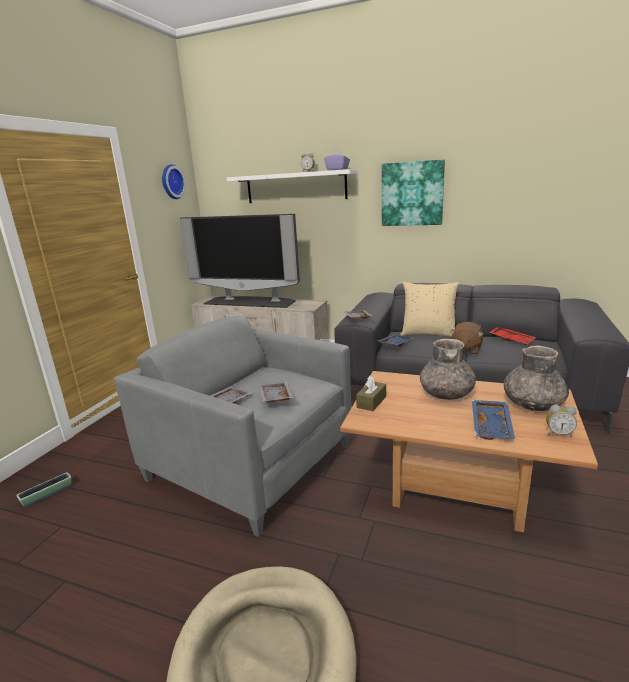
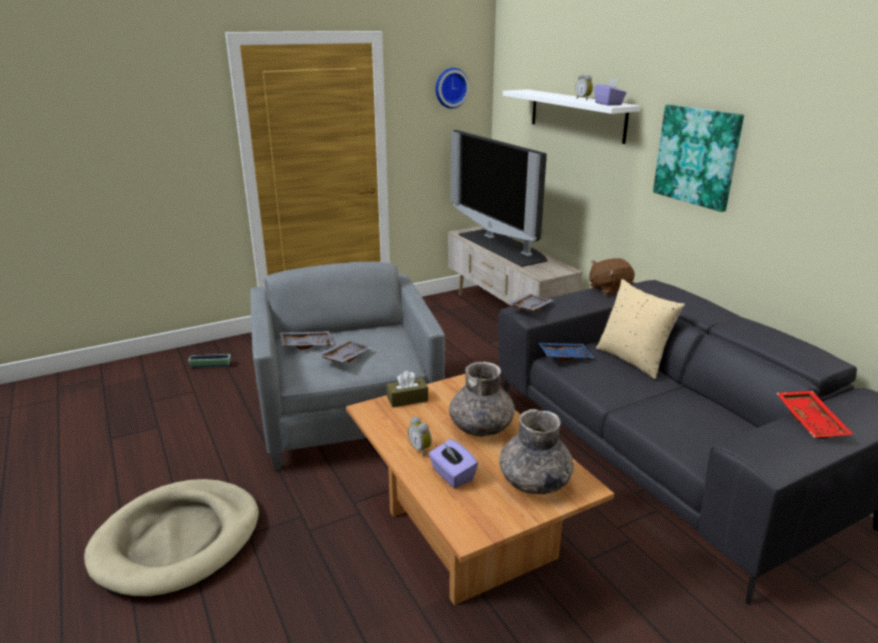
camera: 40 degrees right, 5 degrees up
brown plush toy [450,322,483,355] -> brown plush toy moved to [589,258,635,296]
blue tray [472,400,515,440] -> purple tissue box [428,439,478,488]
red tray [490,327,536,345] -> red tray moved to [776,391,853,439]
alarm clock [546,405,577,437] -> alarm clock moved to [408,416,432,456]

